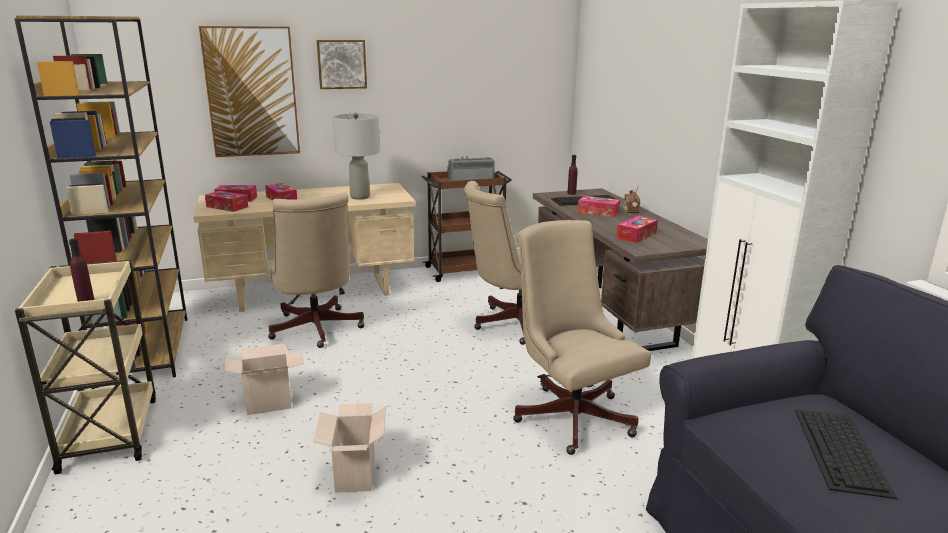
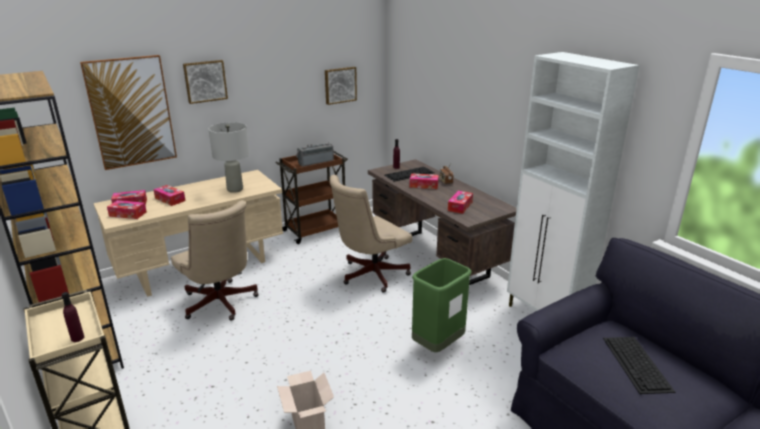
camera: 15 degrees left, 5 degrees up
cardboard box [225,344,304,415] -> none
beige office chair [513,220,651,455] -> green trash can [412,258,472,352]
none -> picture [325,67,357,105]

